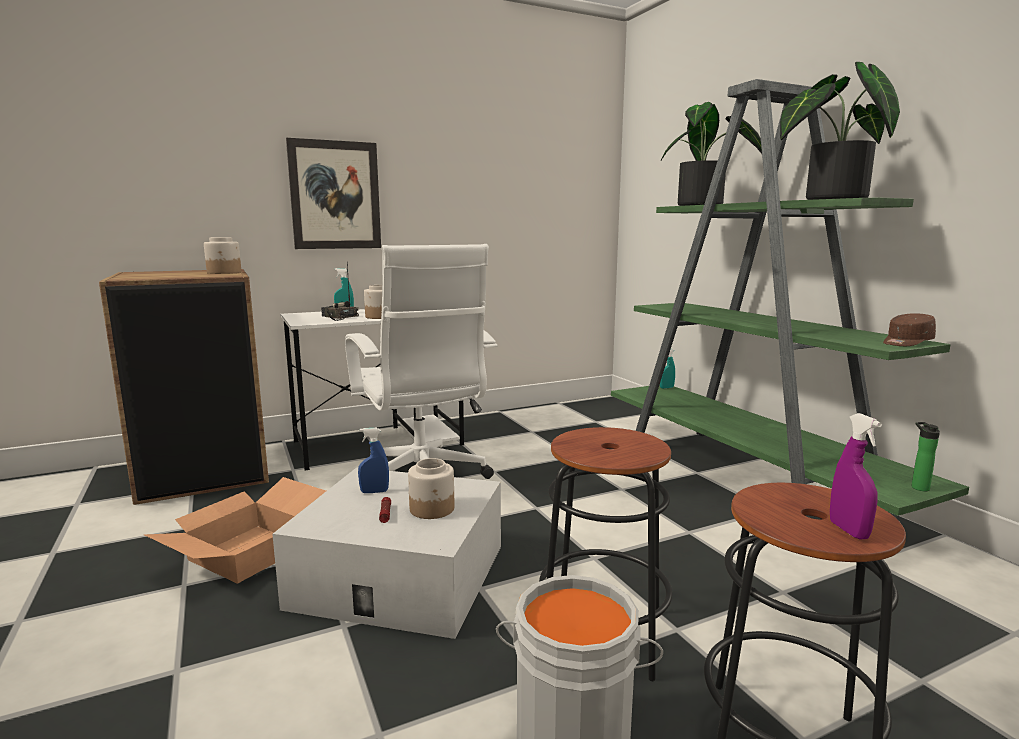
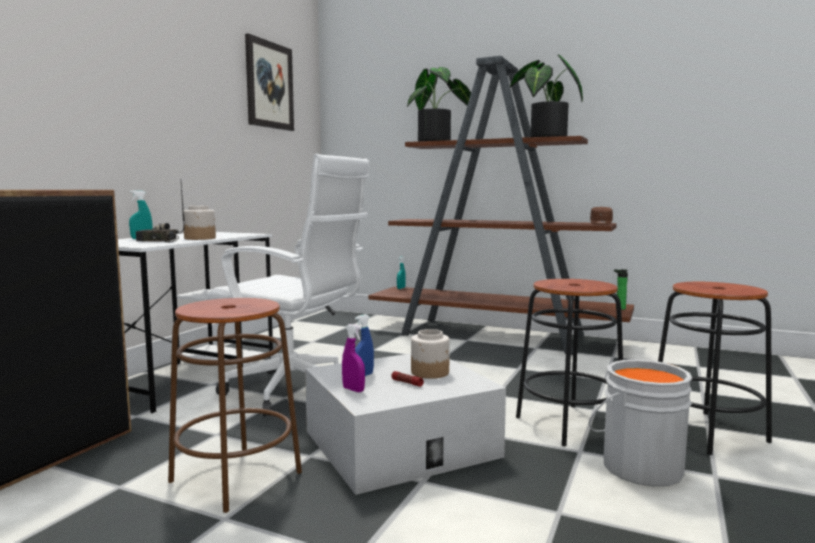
camera: 40 degrees left, 5 degrees down
cardboard box [145,477,326,584] -> brown stool [168,298,302,513]
jar [204,237,241,274] -> none
picture [286,138,381,249] -> picture moved to [245,33,294,131]
green bookcase [611,79,969,517] -> brown bookcase [368,56,634,355]
purple spray bottle [830,413,882,540] -> purple spray bottle moved to [342,324,365,392]

